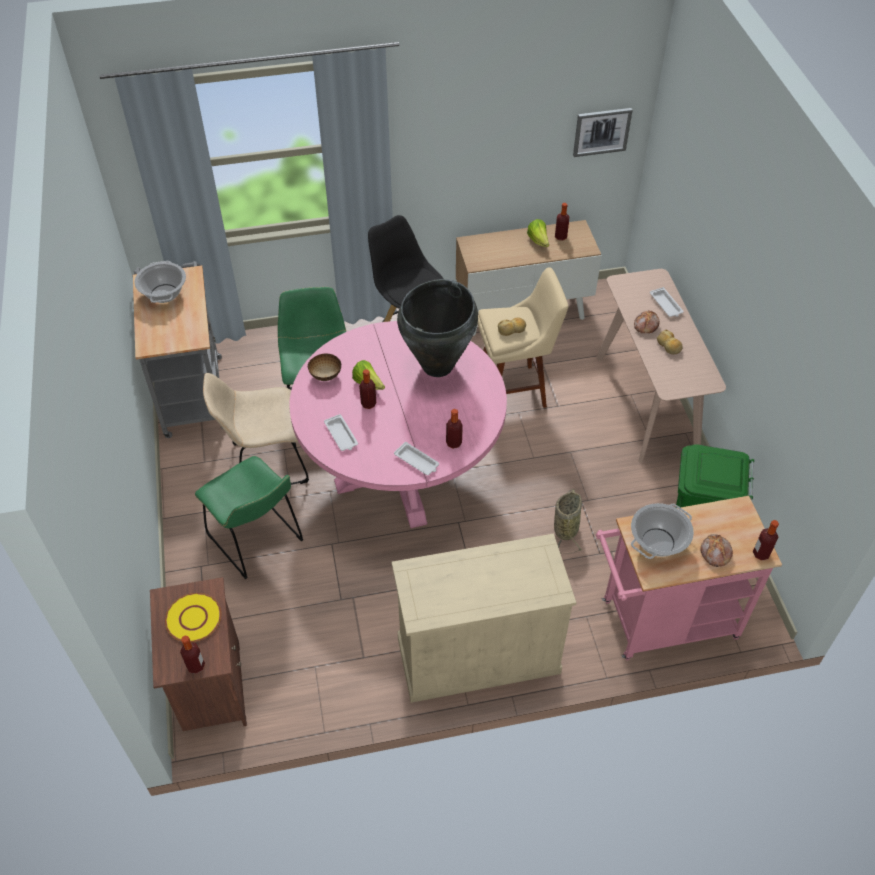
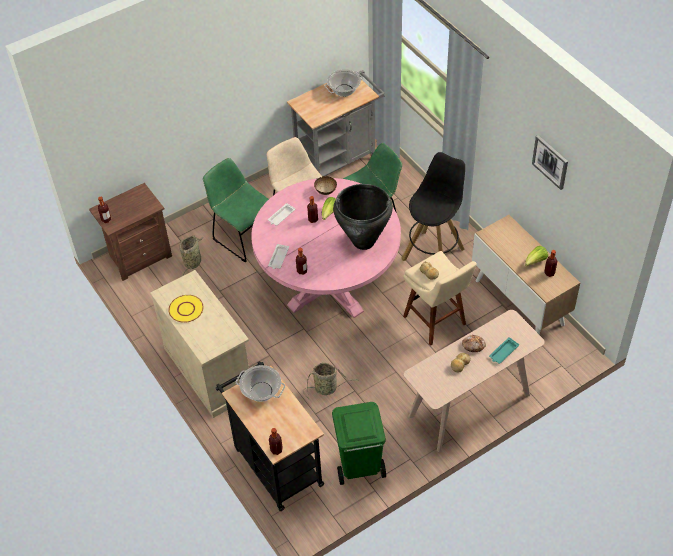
camera: 70 degrees right, 0 degrees up
yellow plate [165,593,221,642] -> yellow plate moved to [168,295,204,323]
green chair [195,456,304,579] -> green chair turned 105 degrees clockwise [203,158,269,262]
picture [573,108,633,157] -> picture moved to [532,135,568,190]
pink cart [596,496,782,660] -> black cart [216,361,324,511]
white tray [650,287,684,317] -> turquoise tray [489,337,519,364]
bread [700,534,733,567] -> none
none -> basket [179,236,203,276]

